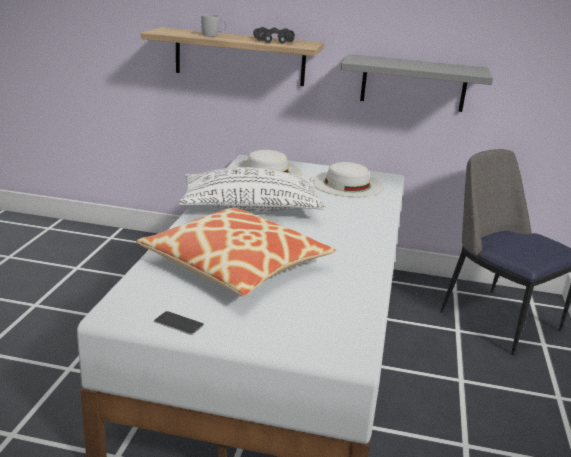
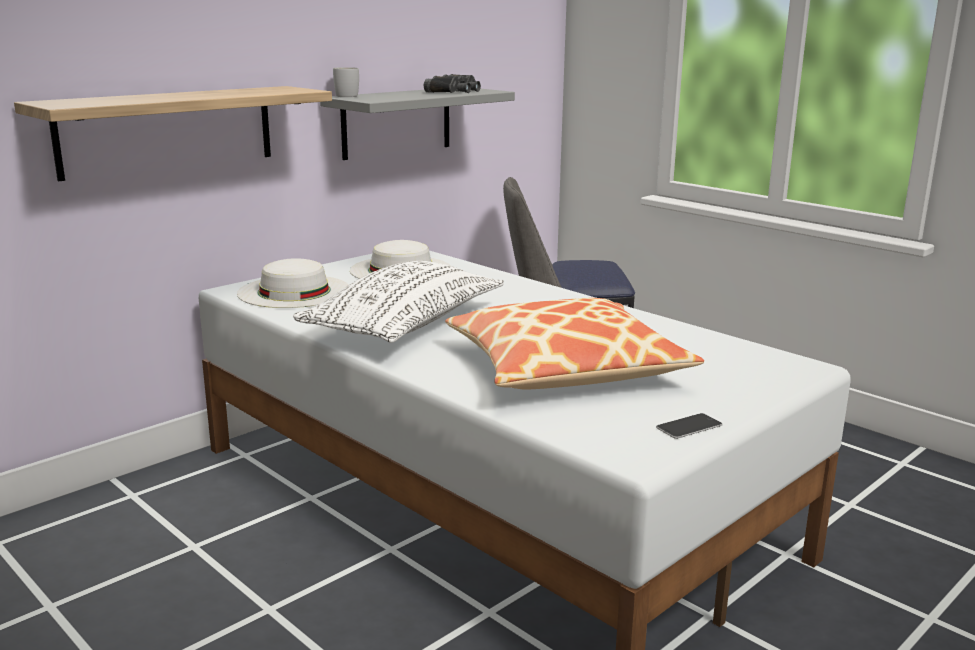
camera: 55 degrees left, 5 degrees down
white mug [201,15,226,37] -> white mug moved to [333,67,359,97]
black binoculars [253,27,295,44] -> black binoculars moved to [424,74,481,93]

